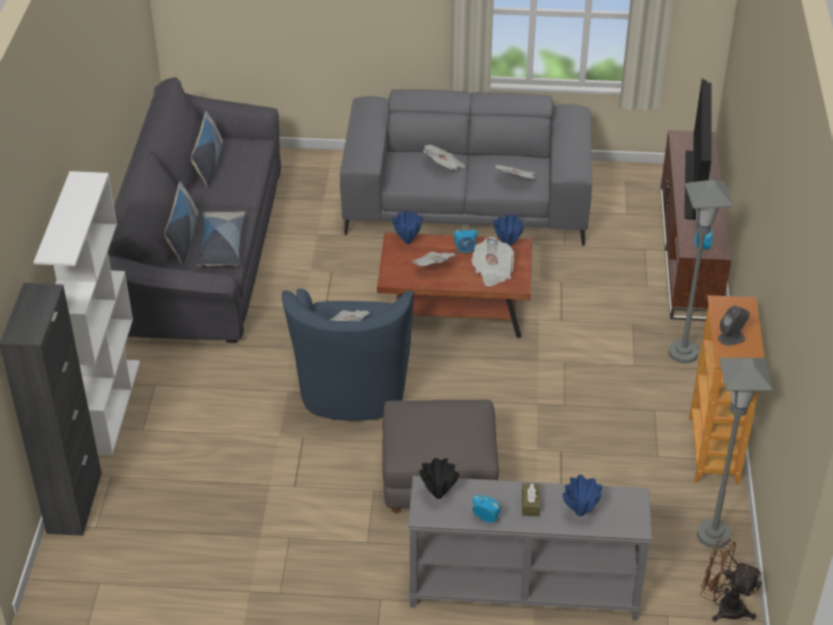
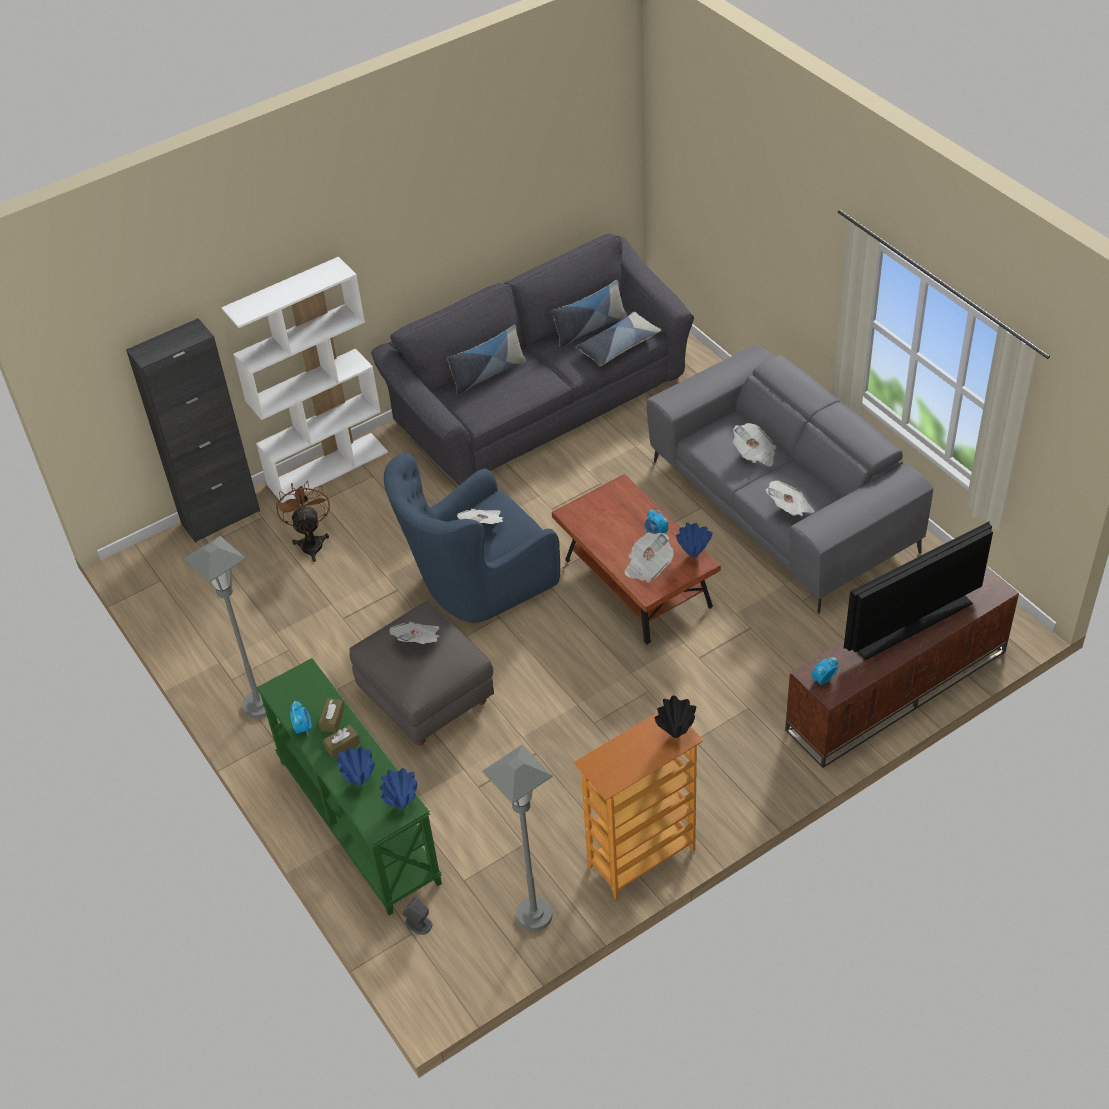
camera: 55 degrees right, 5 degrees up
pillow [196,211,245,266] -> pillow moved to [575,312,662,366]
blue vase [392,210,423,244] -> blue vase moved to [379,768,417,809]
grey console table [408,476,652,620] -> green console table [257,658,442,915]
newspaper [412,252,455,266] -> newspaper moved to [389,622,440,644]
black vase [419,458,459,499] -> black vase moved to [655,695,696,738]
grey floor lamp [669,180,733,363] -> grey floor lamp moved to [184,536,267,719]
brown fan [700,538,762,622] -> brown fan moved to [276,481,330,562]
grey speaker [718,306,750,345] -> grey speaker moved to [402,896,433,935]
none -> brown tissue box [319,698,345,733]

